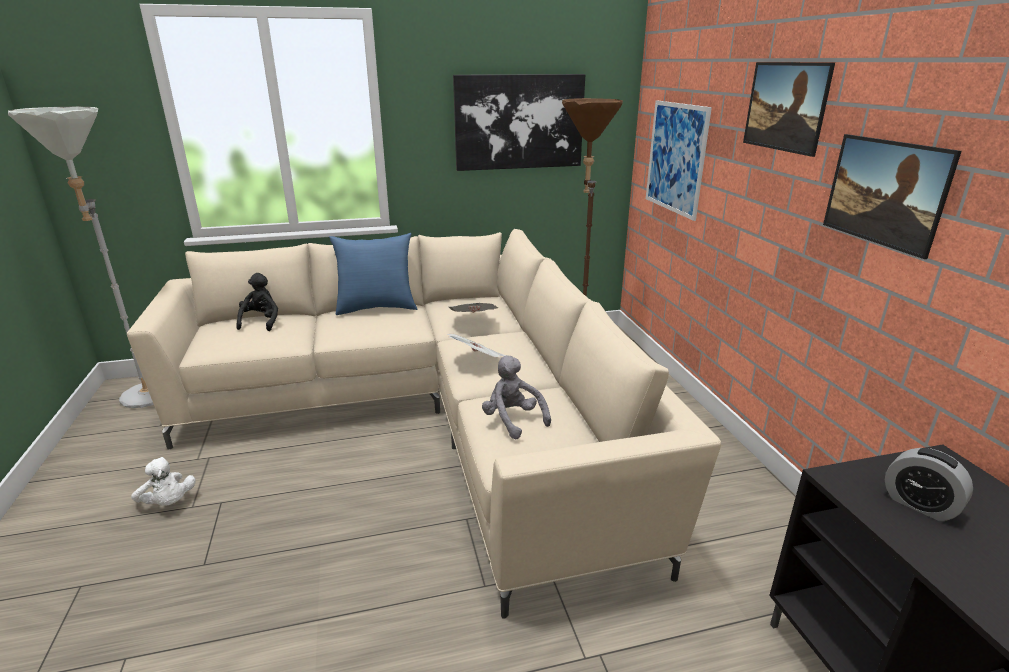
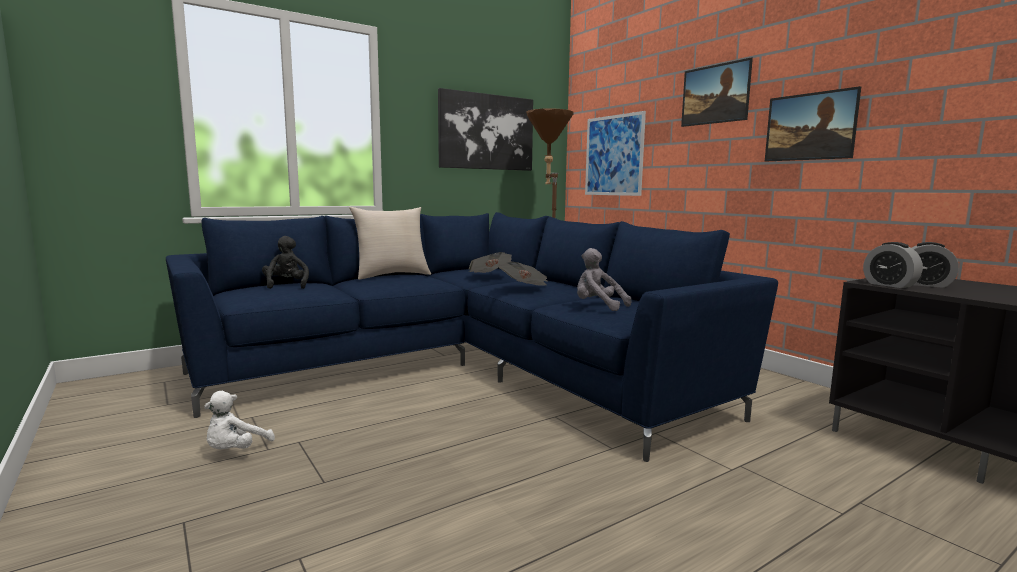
camera: 20 degrees left, 15 degrees down
grey floor lamp [8,106,154,408] -> none
beige sofa [127,229,721,619] -> blue sofa [166,212,778,462]
white plush toy [131,457,196,506] -> white plush toy turned 90 degrees clockwise [204,391,275,449]
blue pillow [329,233,417,315] -> beige pillow [349,207,431,280]
none -> alarm clock [863,242,923,288]

